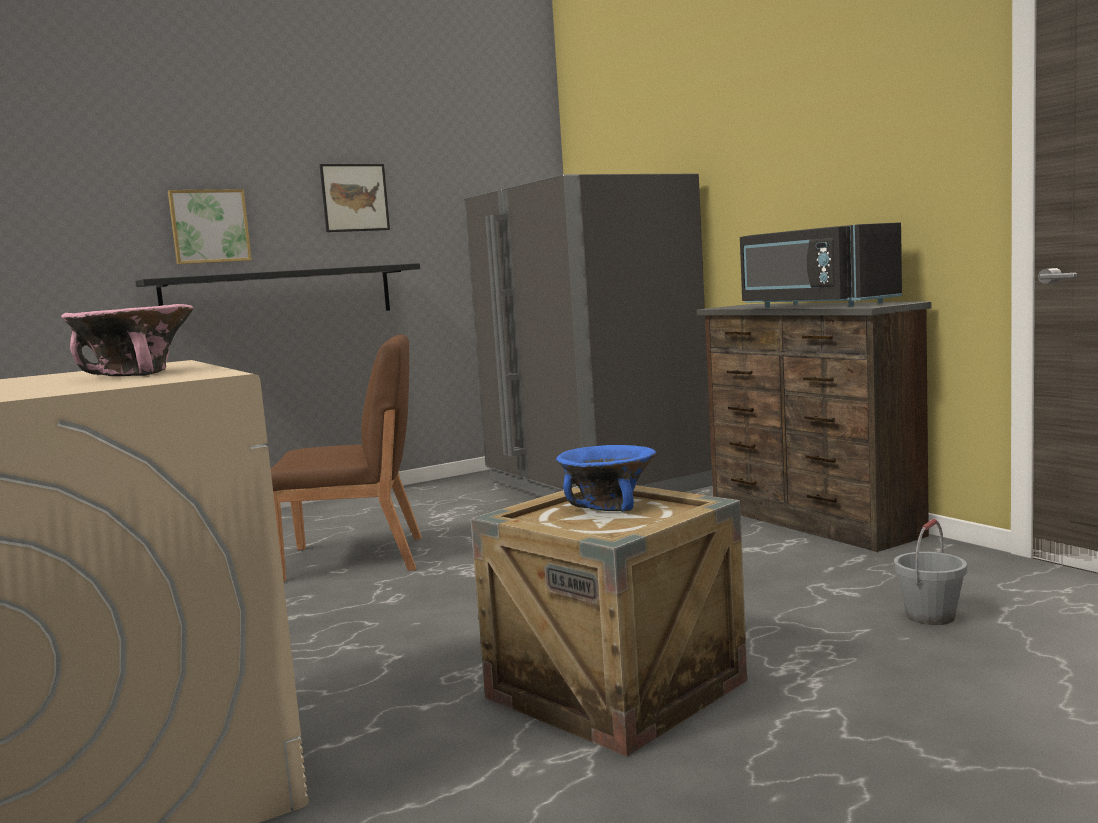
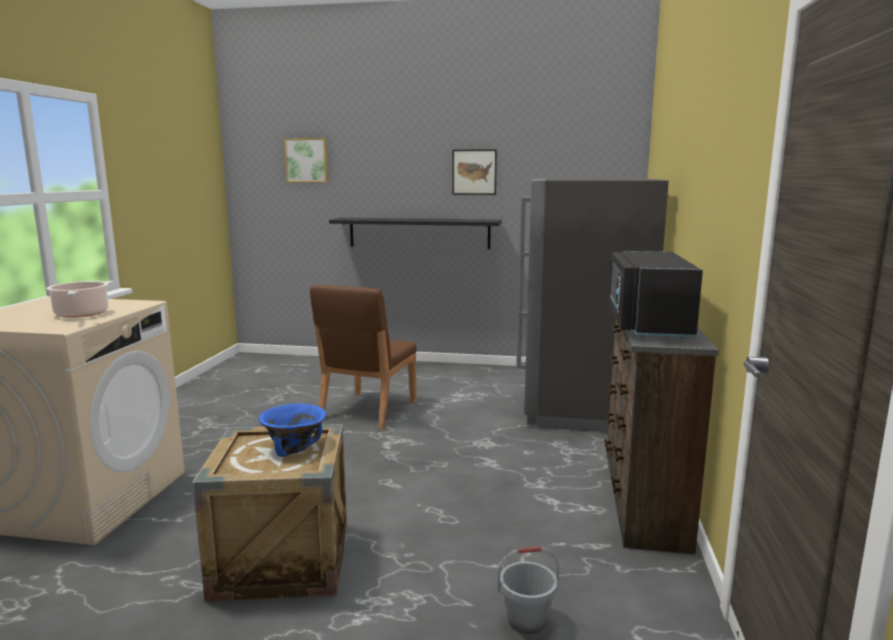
camera: 40 degrees right, 5 degrees up
pink bowl [61,304,194,376] -> cooking pot [46,281,108,318]
picture [168,189,252,264] -> picture moved to [284,138,329,182]
brown chair [271,335,422,582] -> brown chair turned 75 degrees clockwise [310,285,417,430]

